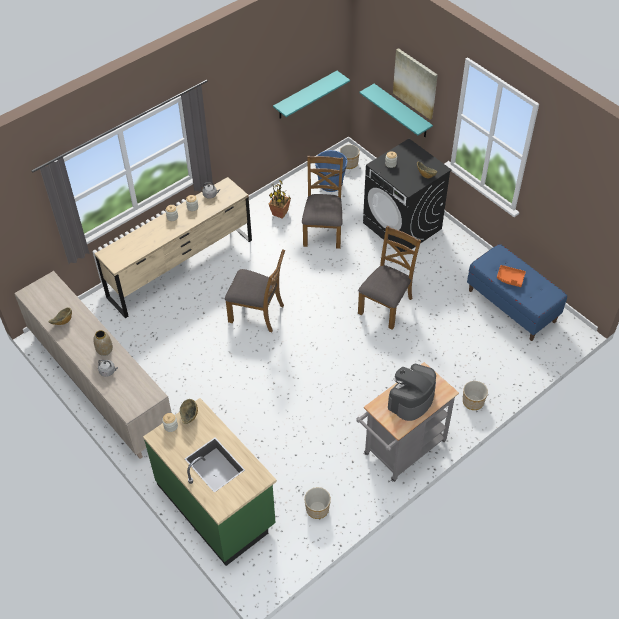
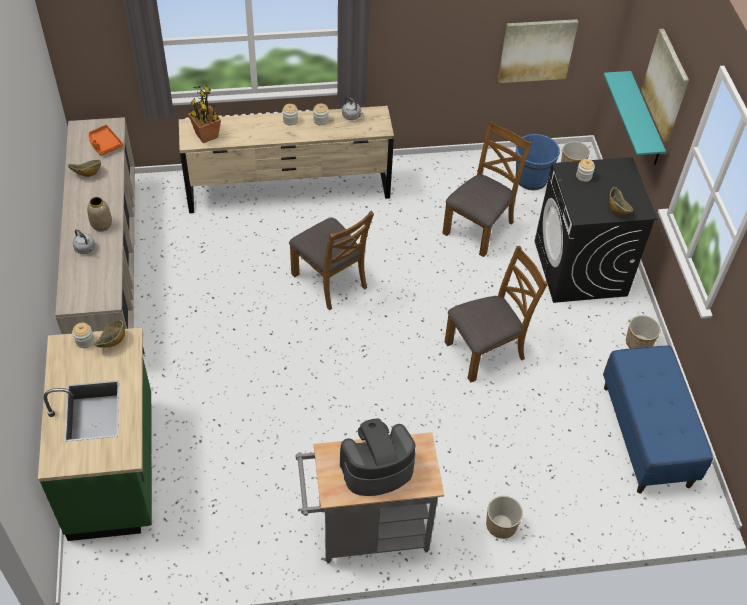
camera: 30 degrees right, 0 degrees up
potted plant [269,180,291,219] -> potted plant moved to [188,85,221,143]
turquoise shelf [273,71,350,118] -> picture [498,19,578,83]
planter [304,487,331,519] -> planter moved to [626,315,661,348]
orange tray [497,265,526,287] -> orange tray moved to [88,125,123,156]

